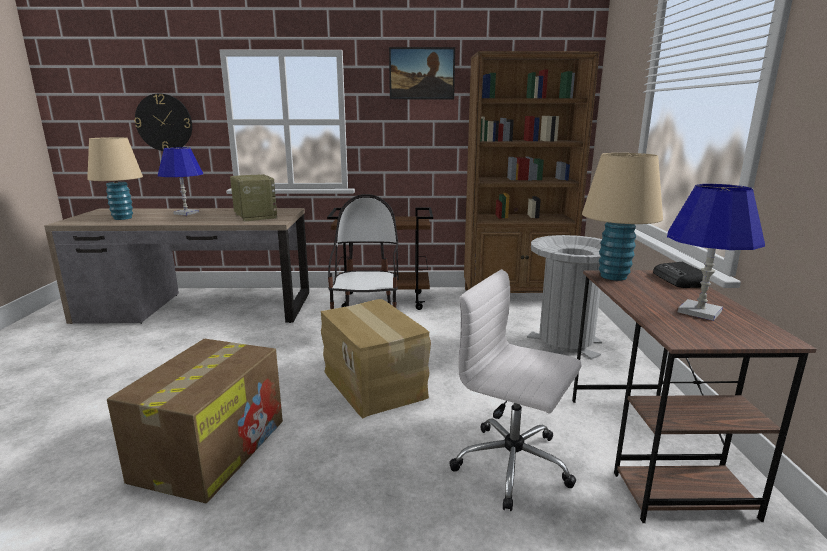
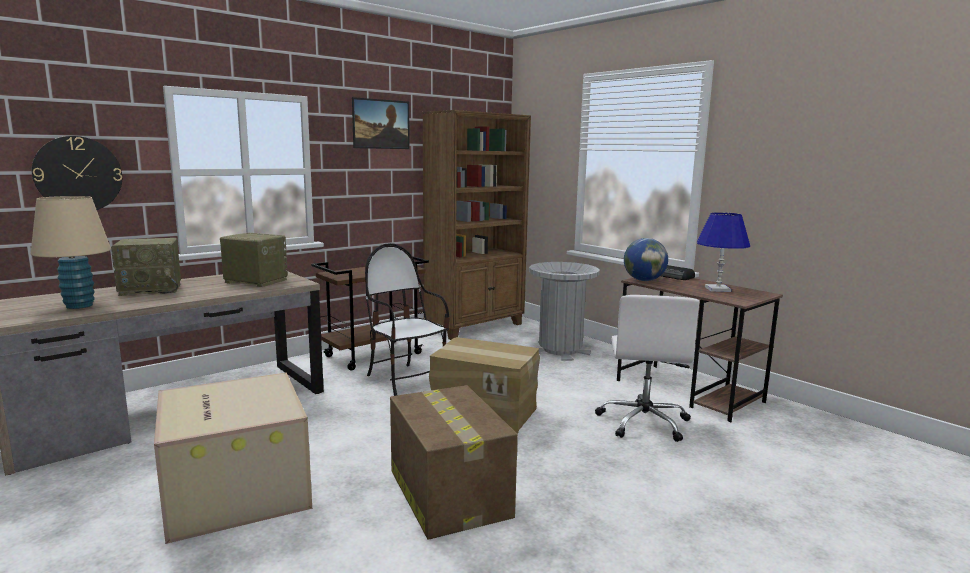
camera: 40 degrees left, 5 degrees down
blue table lamp [158,147,203,215] -> radio [111,238,181,296]
white office chair [449,269,581,511] -> white office chair turned 75 degrees counterclockwise [595,295,699,442]
beige table lamp [582,153,663,281] -> globe [624,238,668,281]
none -> cardboard box [154,373,312,544]

